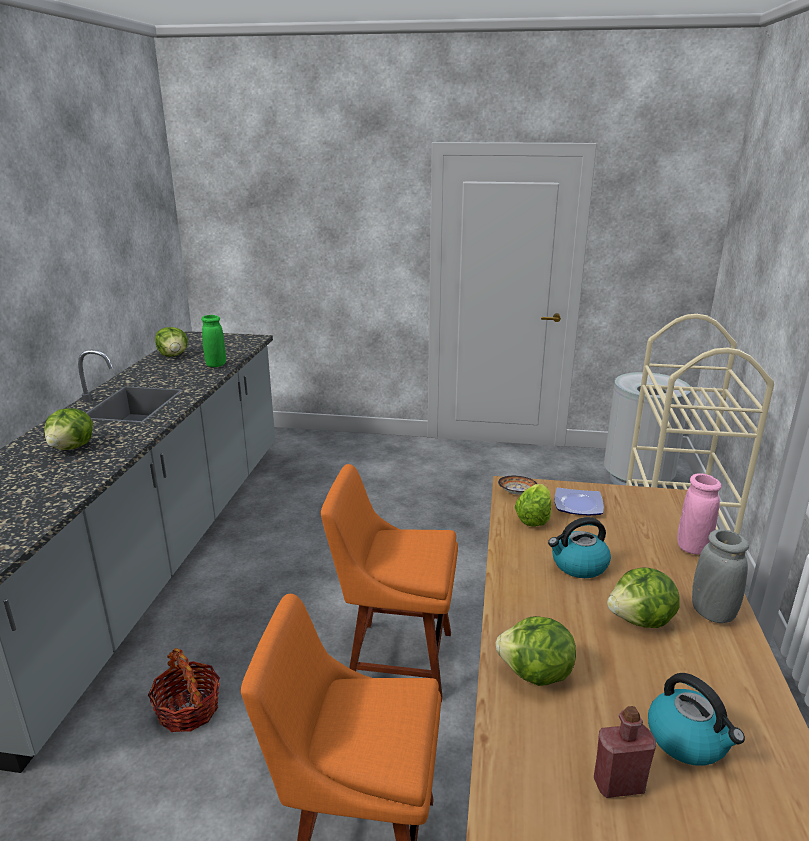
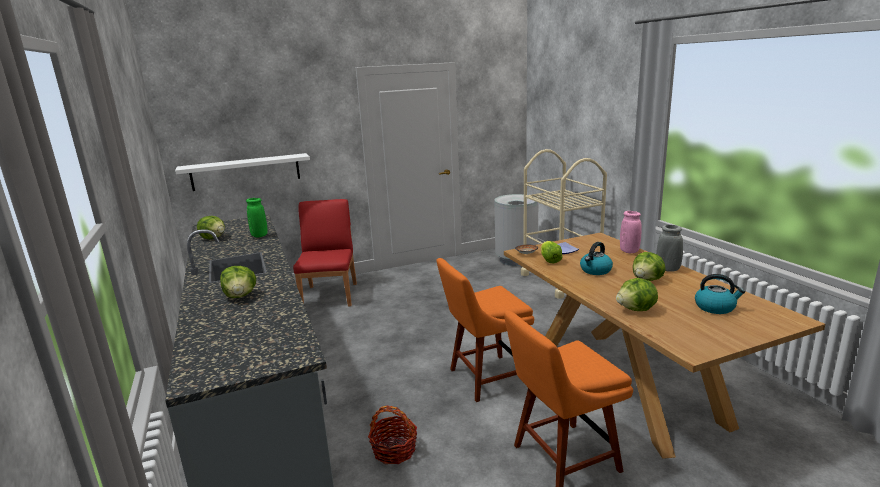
camera: 30 degrees left, 5 degrees down
red bottle [594,706,656,798] -> none
none -> white shelf [175,153,310,191]
none -> red chair [293,199,357,307]

